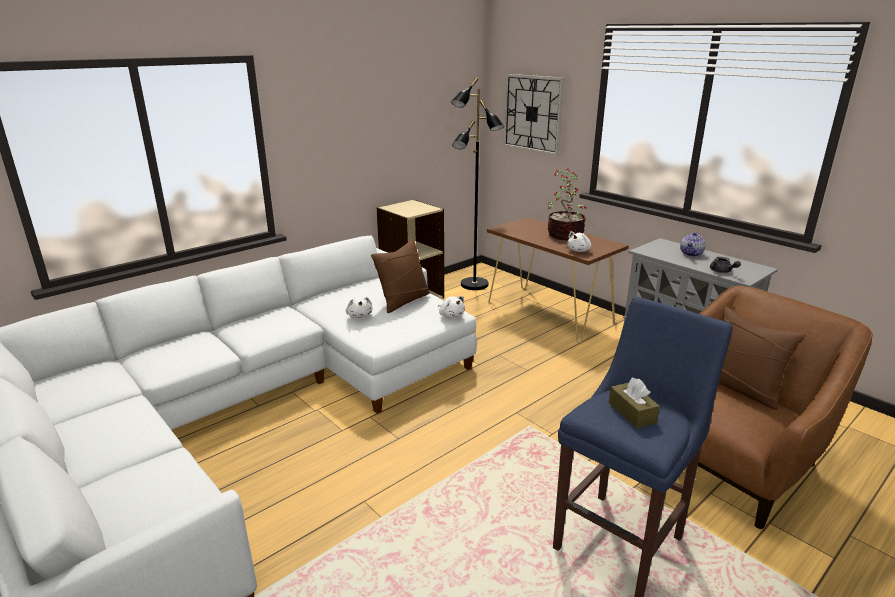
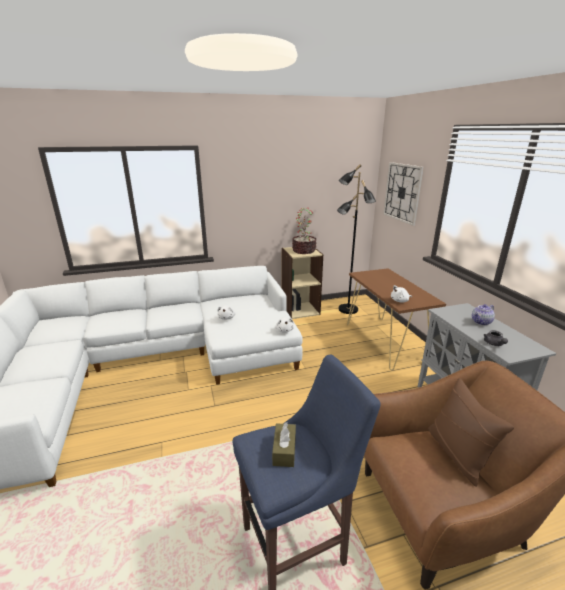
camera: 25 degrees right, 0 degrees up
brown pillow [371,239,430,313] -> none
potted plant [548,169,586,240] -> potted plant moved to [292,208,316,254]

